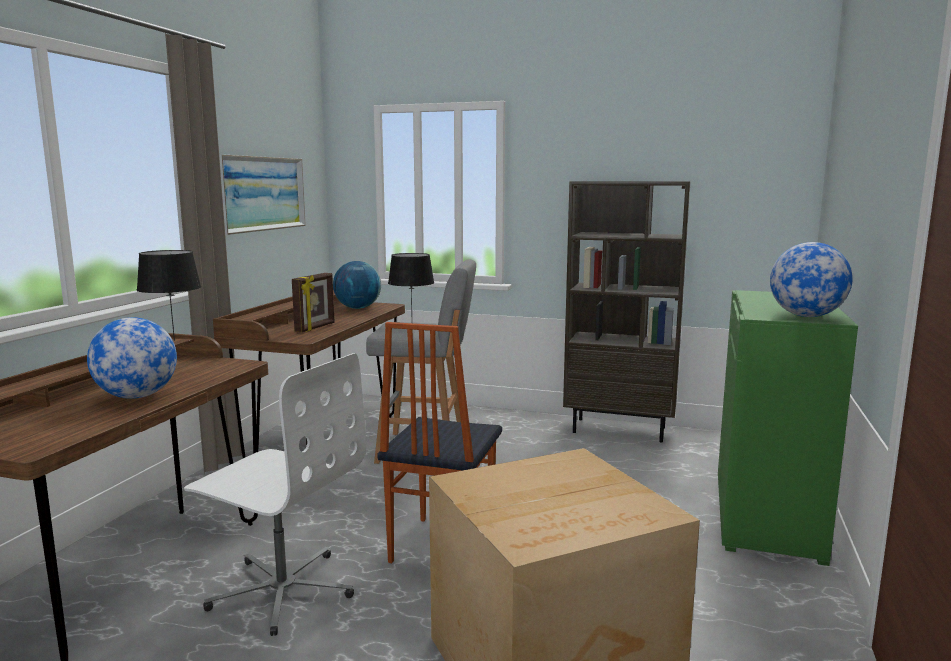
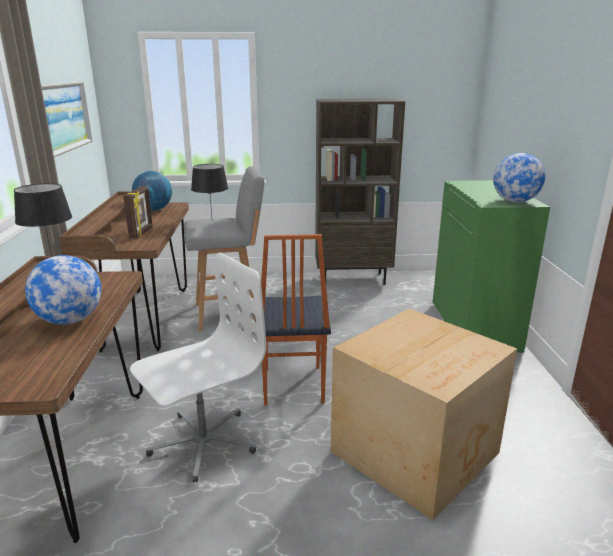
camera: 20 degrees left, 10 degrees up
white office chair [184,353,366,636] -> white office chair turned 45 degrees counterclockwise [130,252,266,482]

